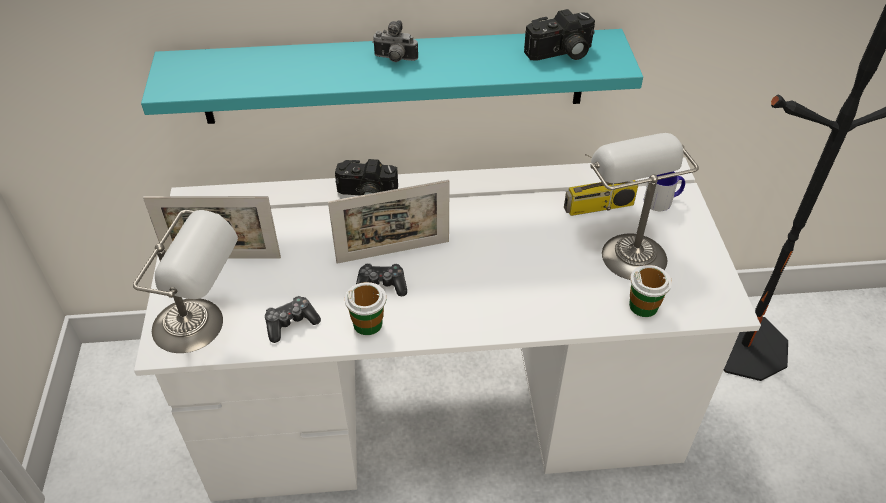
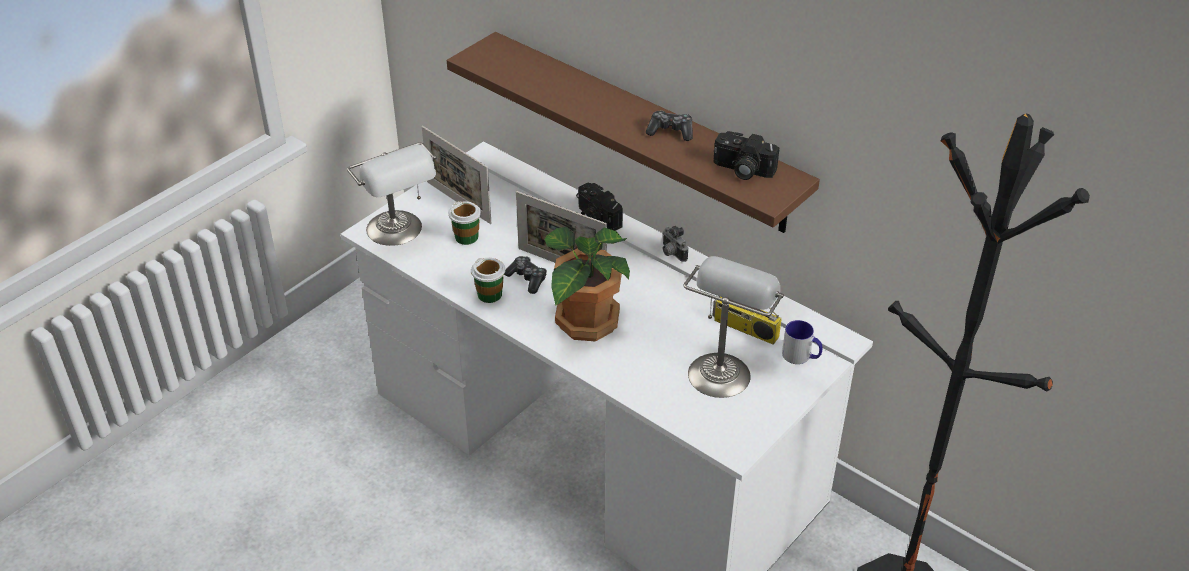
camera: 45 degrees right, 5 degrees down
turquoise shelf [141,29,643,124] -> brown shelf [447,32,820,233]
game controller [265,296,321,343] -> game controller moved to [646,110,693,141]
camera [372,20,418,62] -> camera moved to [663,226,688,262]
cup [629,265,672,317] -> cup moved to [449,201,481,245]
none -> potted plant [544,227,630,342]

